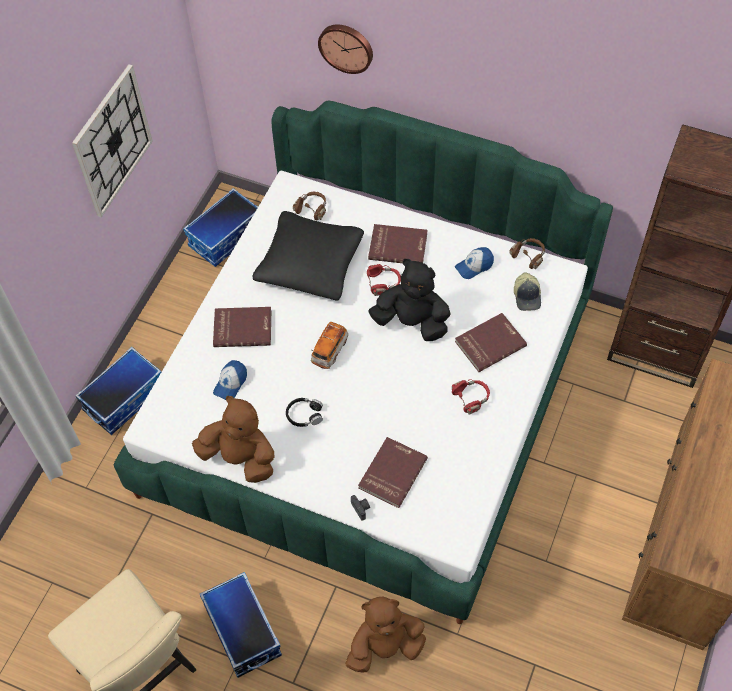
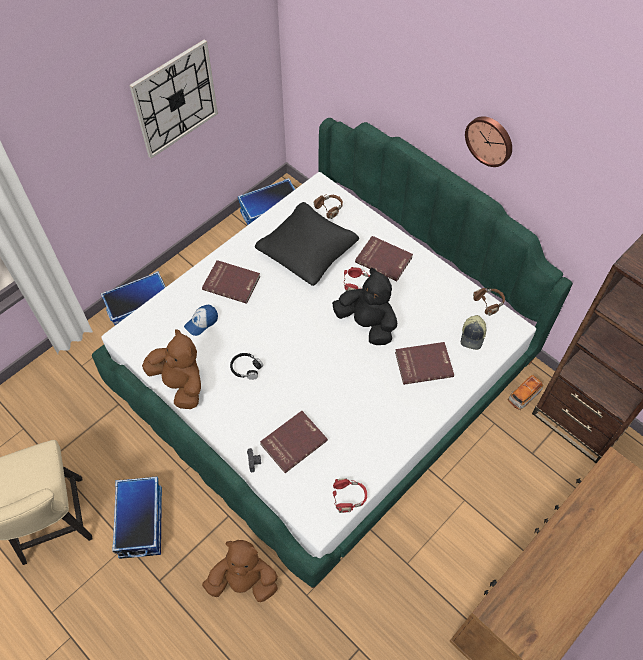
camera: 20 degrees right, 0 degrees up
toy car [311,322,348,369] -> toy car moved to [508,375,543,410]
wall clock [318,25,373,74] -> wall clock moved to [465,116,512,167]
red headphones [452,379,490,415] -> red headphones moved to [333,478,367,513]
cap [455,247,494,279] -> none

